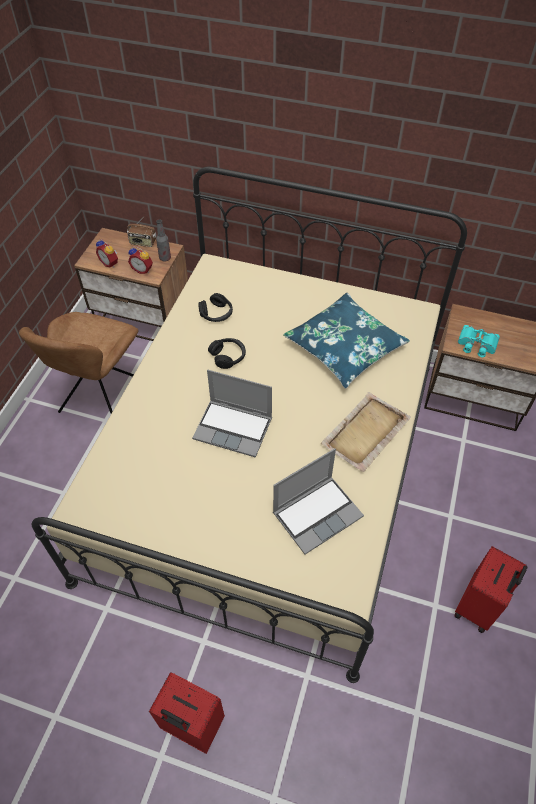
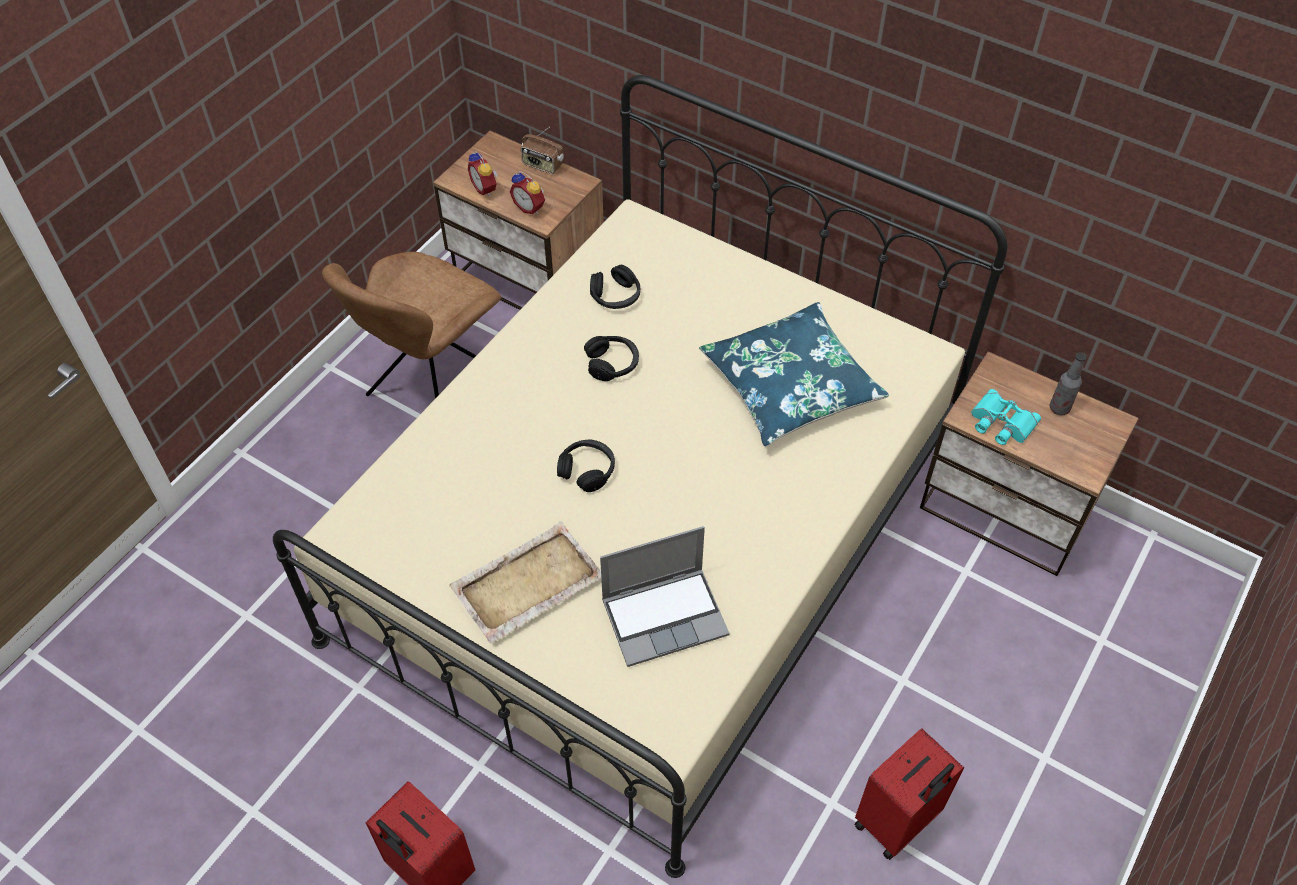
camera: 15 degrees right, 0 degrees up
bottle [156,219,171,261] -> bottle moved to [1050,352,1086,415]
laptop [192,370,272,458] -> black headphones [557,439,615,492]
beige tray [321,392,411,472] -> beige tray moved to [449,521,601,644]

